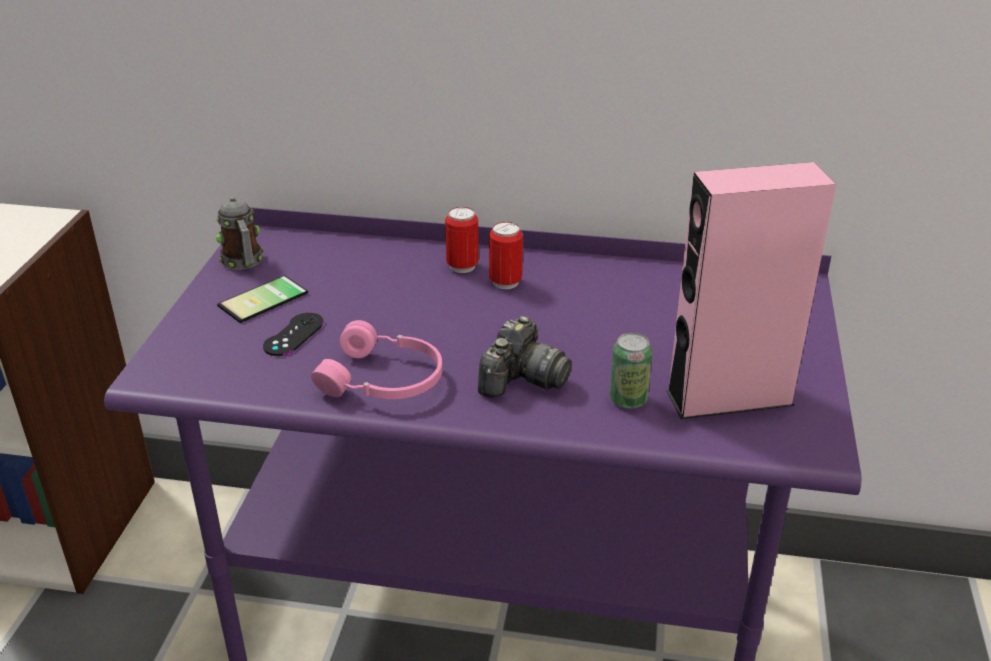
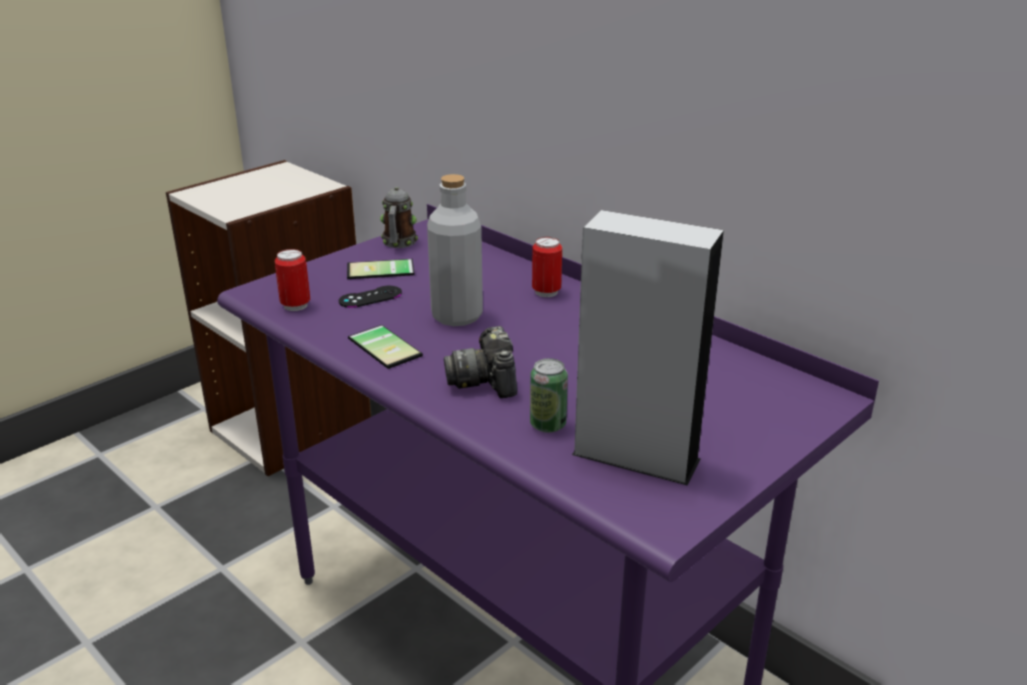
camera: 35 degrees right, 5 degrees down
pink headphones [311,320,442,399] -> phone [348,325,423,369]
camera [478,316,572,398] -> camera turned 105 degrees clockwise [444,326,517,398]
can [489,222,523,289] -> can moved to [275,249,310,311]
pink speaker [666,162,836,419] -> grey speaker [572,210,724,486]
none -> grey bottle [427,174,483,326]

